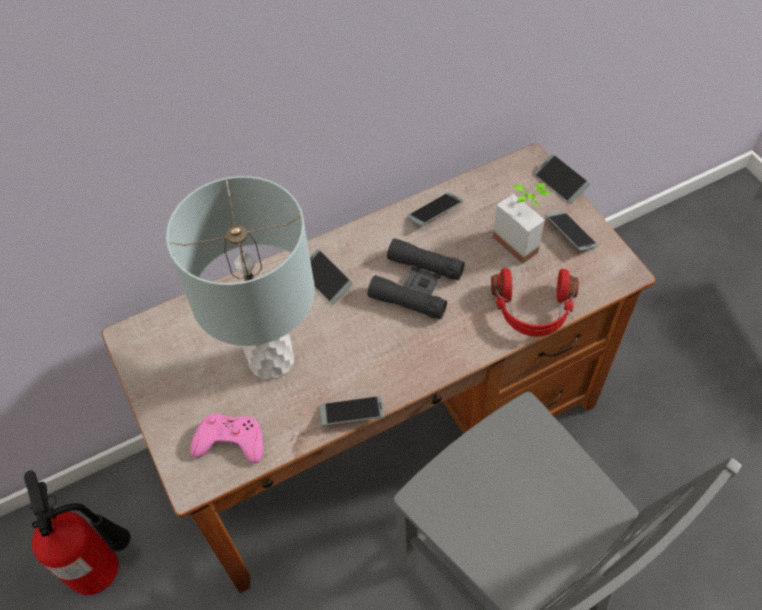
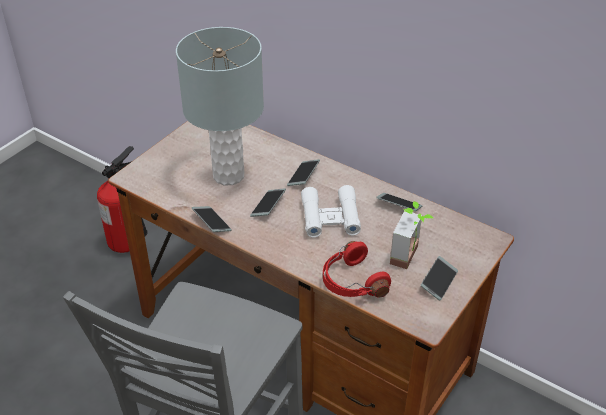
camera: 60 degrees right, 15 degrees down
pink game controller [190,413,263,464] -> none
black binoculars [367,238,465,319] -> white binoculars [301,185,361,238]
phone [534,154,590,203] -> phone moved to [250,188,286,217]

